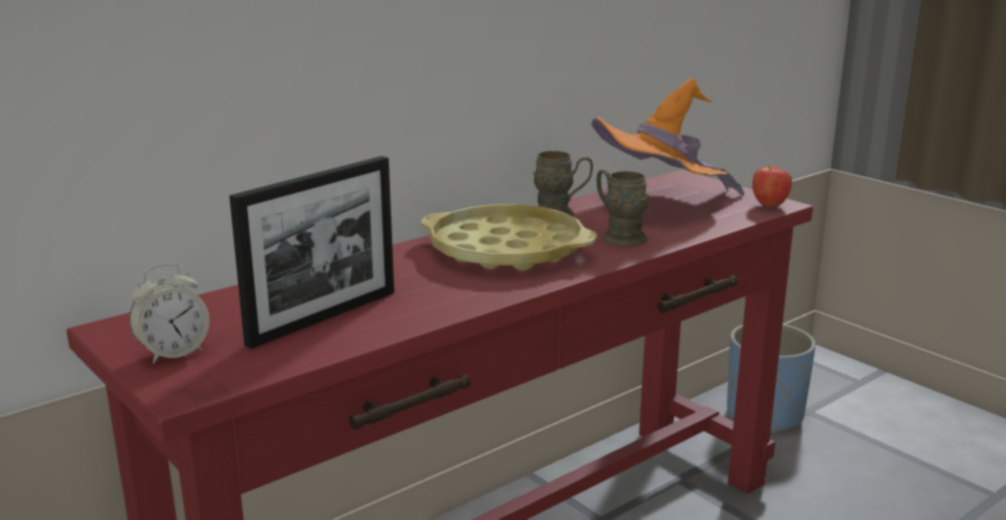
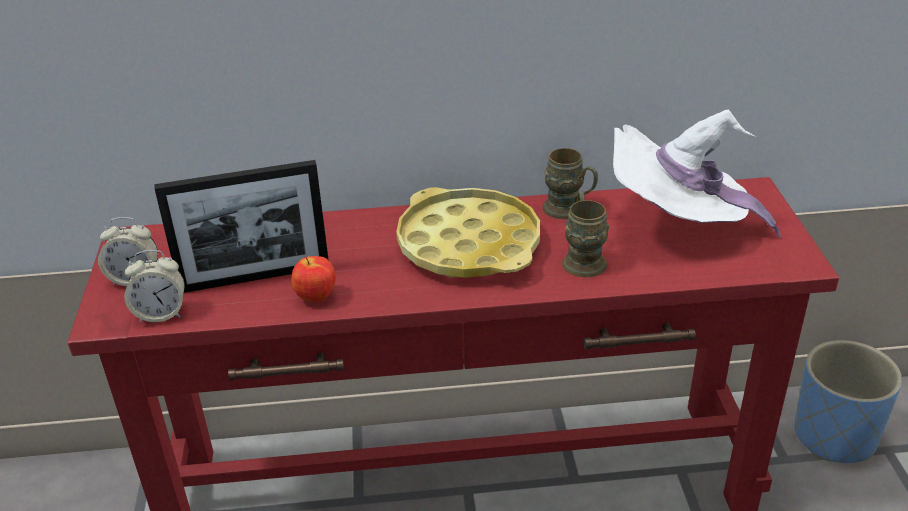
camera: 35 degrees right, 15 degrees up
orange hat [591,78,744,196] -> white hat [613,110,781,238]
apple [752,166,792,207] -> apple moved to [291,256,336,302]
none -> alarm clock [124,250,185,323]

